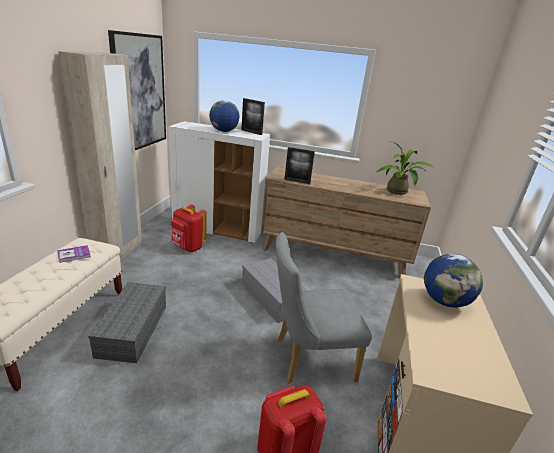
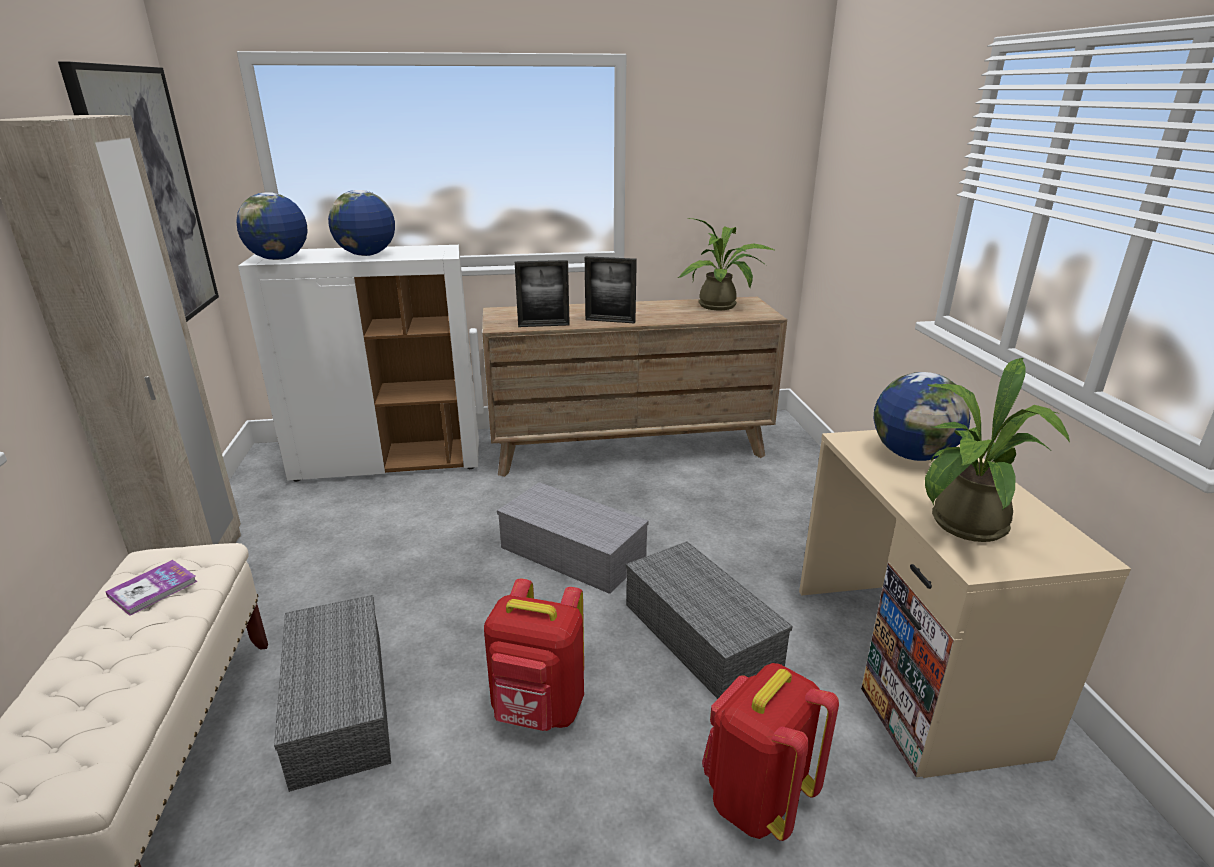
camera: 20 degrees left, 0 degrees up
red backpack [171,204,207,252] -> red backpack moved to [484,579,584,731]
picture frame [241,98,265,135] -> picture frame moved to [585,256,637,323]
grey chair [275,232,372,384] -> grey storage box [626,541,792,699]
none -> globe [236,192,308,260]
none -> potted plant [925,358,1070,542]

